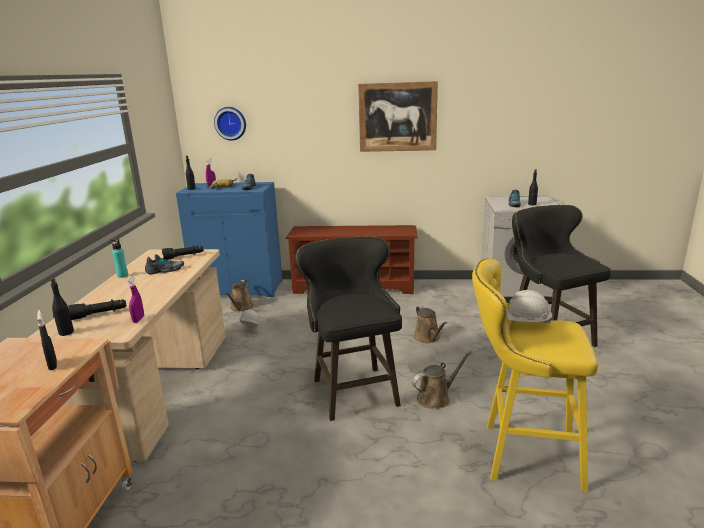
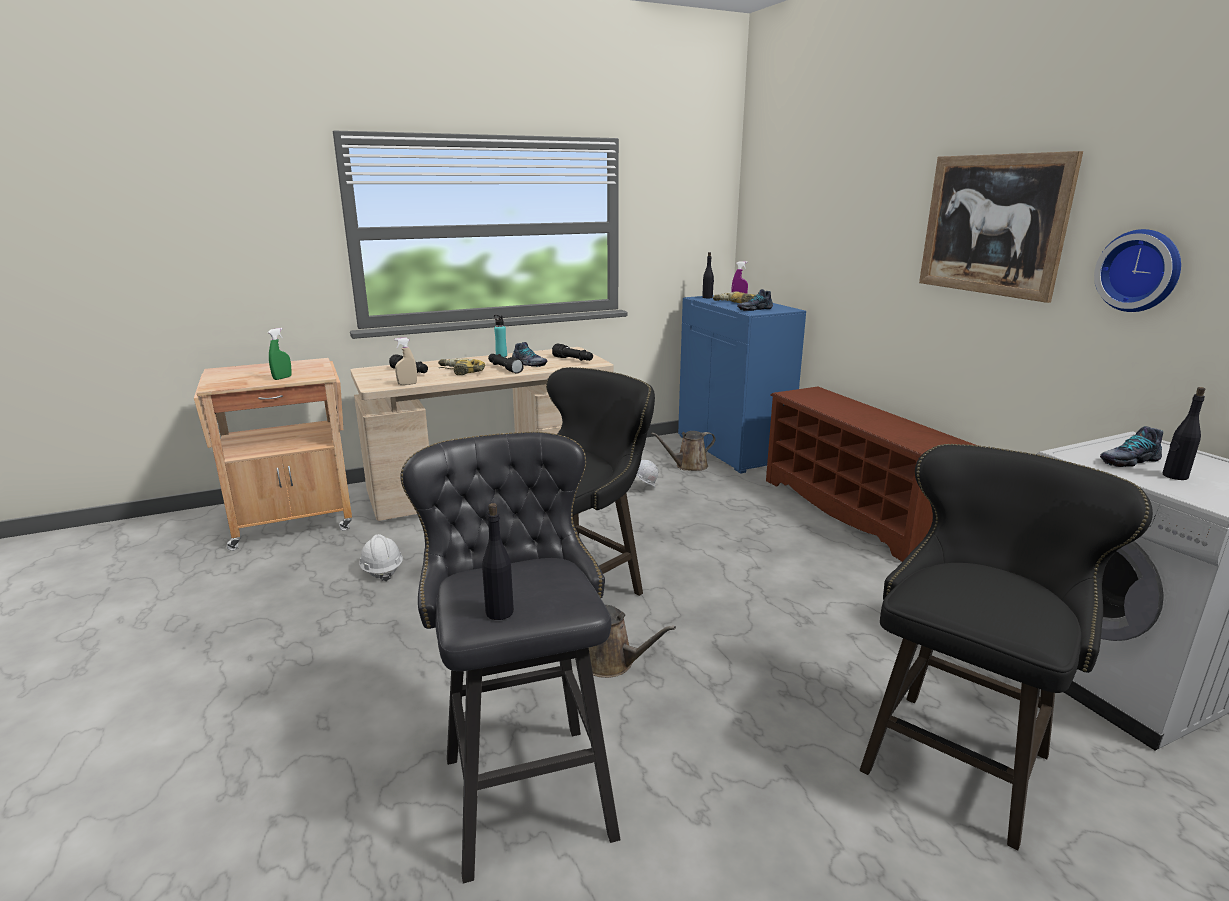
camera: 60 degrees right, 0 degrees up
black spray bottle [37,310,57,370] -> green spray bottle [268,328,292,380]
black bottle [50,278,74,336] -> black bottle moved to [482,503,514,620]
purple spray bottle [126,276,144,323] -> beige spray bottle [395,338,417,385]
wall clock [214,107,246,141] -> wall clock moved to [1094,229,1181,312]
brown watering can [414,305,447,343] -> none
yellow stool [472,258,598,492] -> black stool [400,432,620,884]
white hard hat [507,290,552,323] -> white hard hat moved to [359,534,403,582]
none -> power drill [438,358,485,375]
none -> black flashlight [488,354,524,374]

